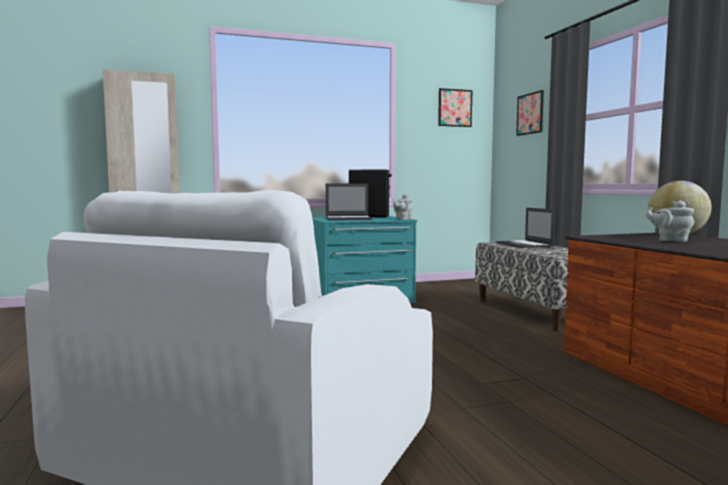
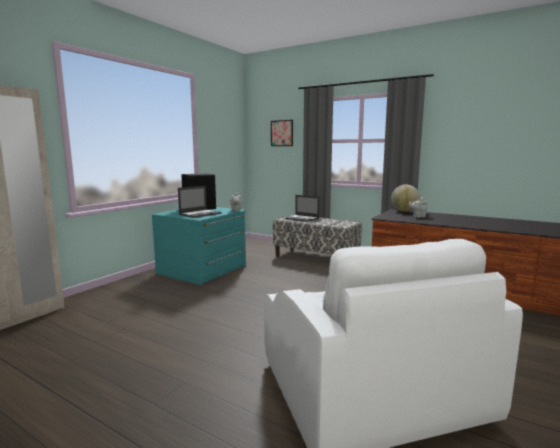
camera: 40 degrees left, 5 degrees up
picture [438,88,472,127] -> none

